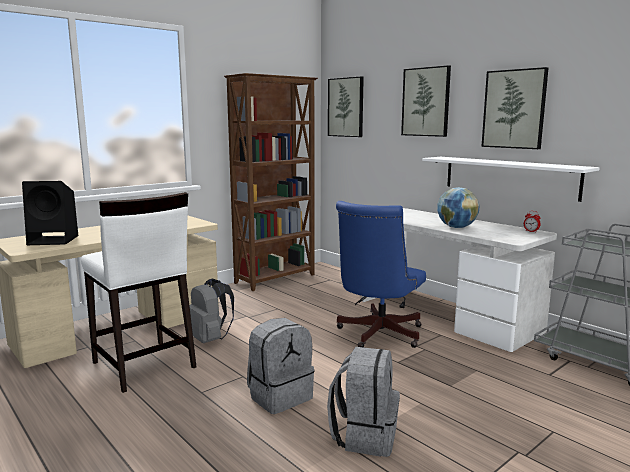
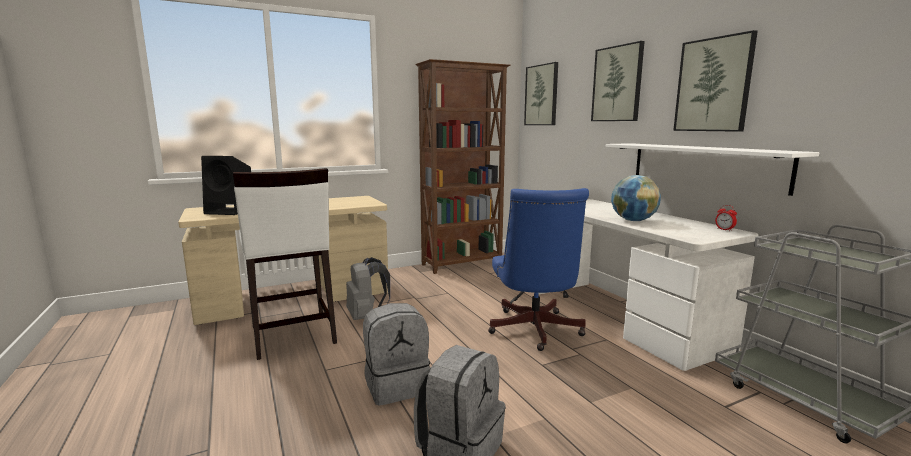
camera: 15 degrees right, 0 degrees up
blue office chair [336,201,426,348] -> blue office chair turned 45 degrees counterclockwise [488,188,589,351]

